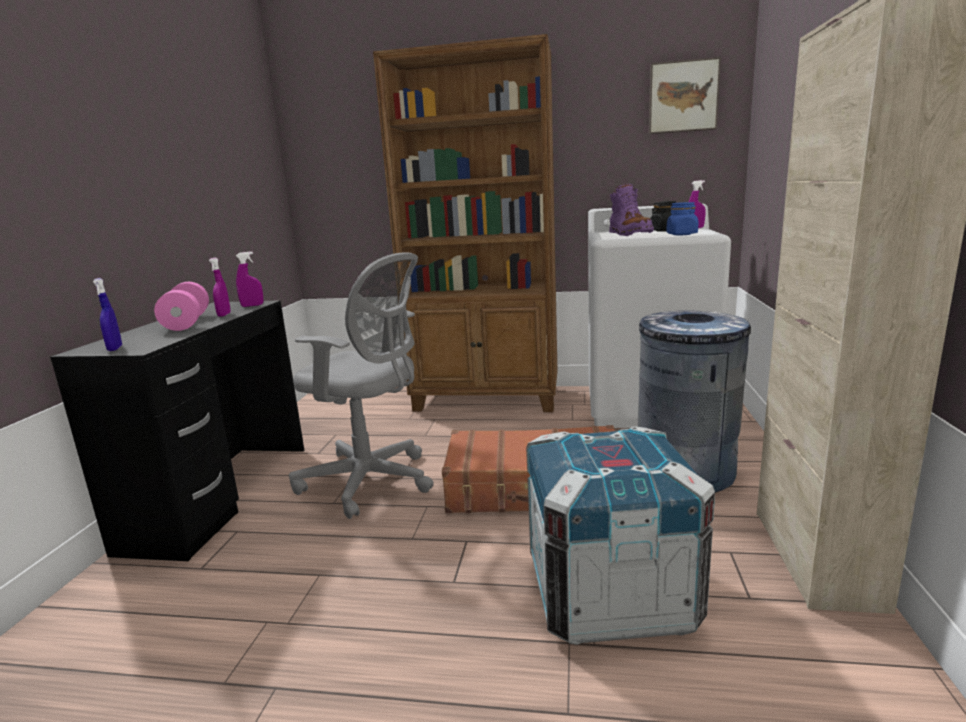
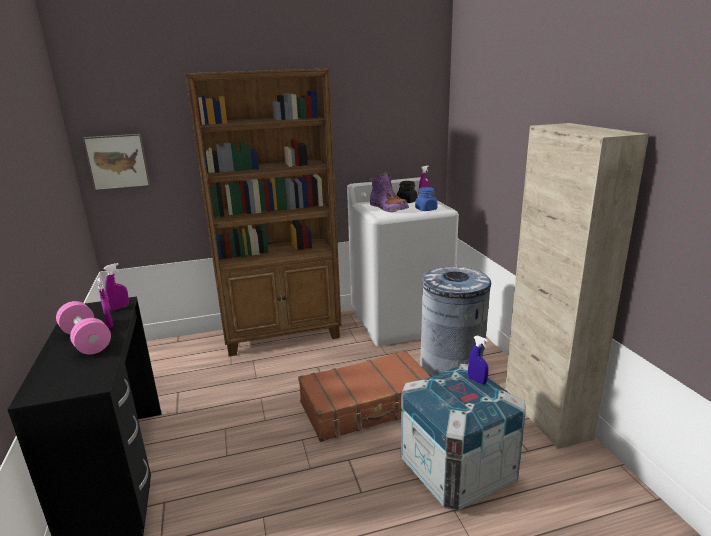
camera: 25 degrees left, 5 degrees up
blue spray bottle [93,278,122,351] -> blue spray bottle moved to [468,335,489,384]
grey office chair [289,252,434,519] -> none
picture [649,57,721,134] -> picture moved to [83,134,150,191]

